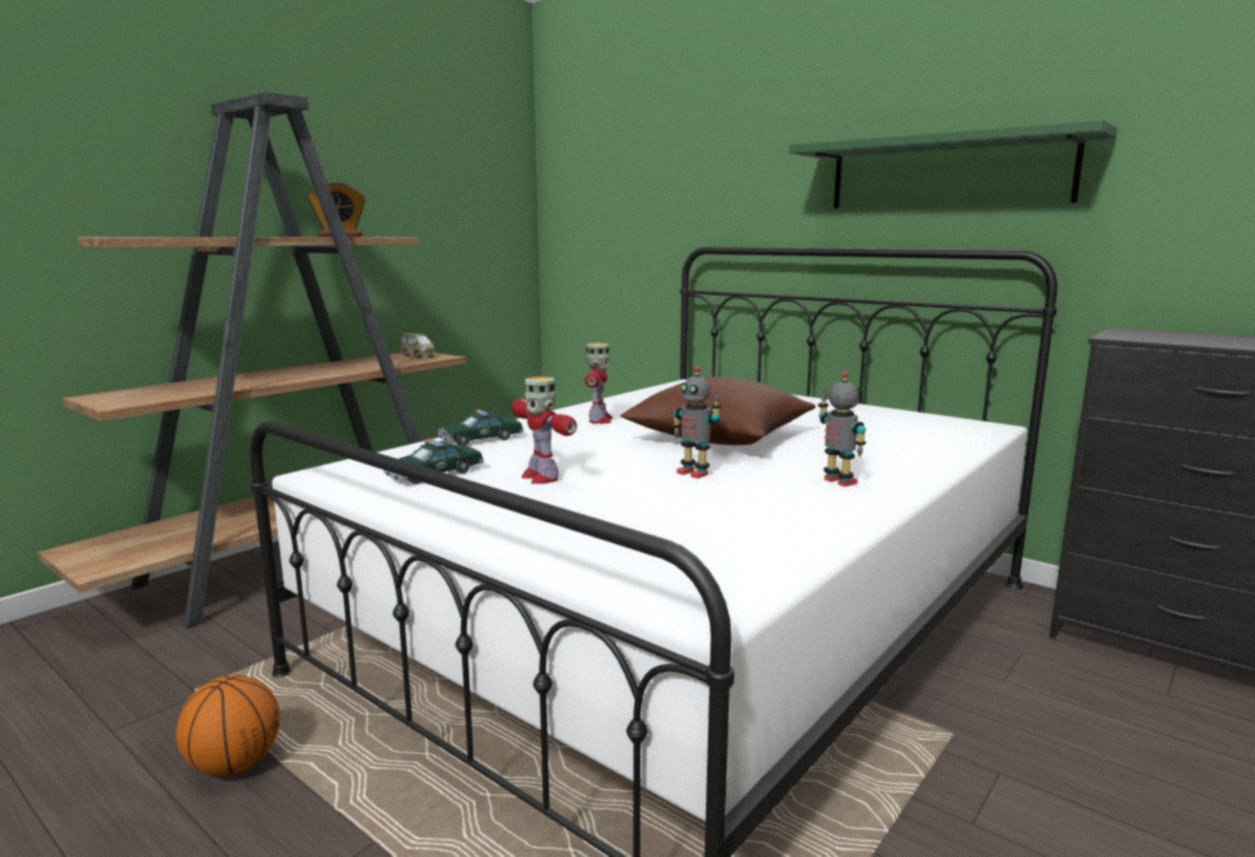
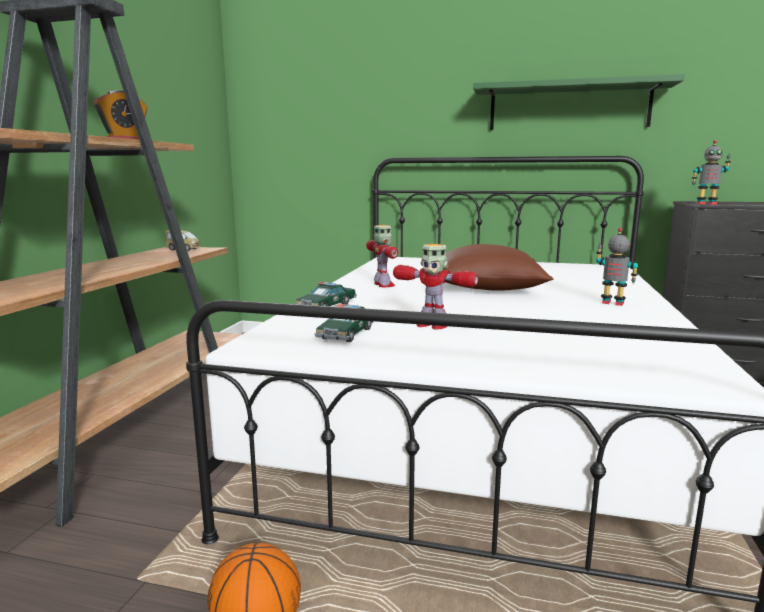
camera: 25 degrees left, 0 degrees up
toy robot [672,366,722,479] -> toy robot moved to [692,140,731,205]

